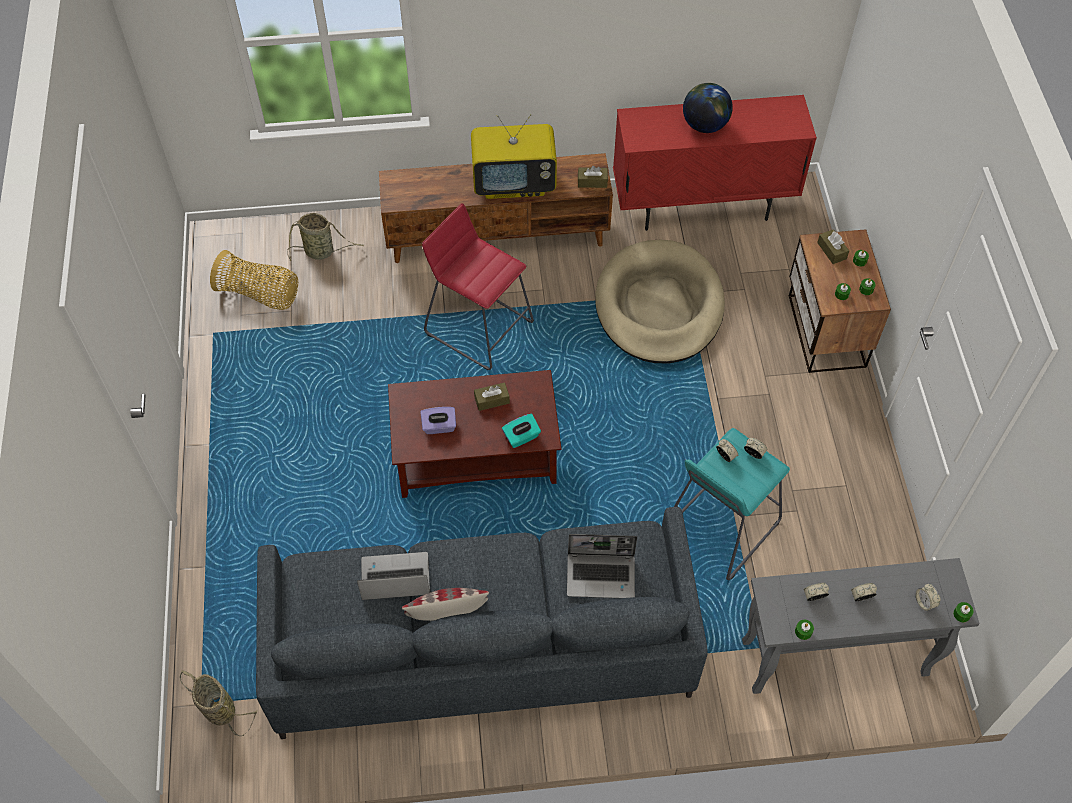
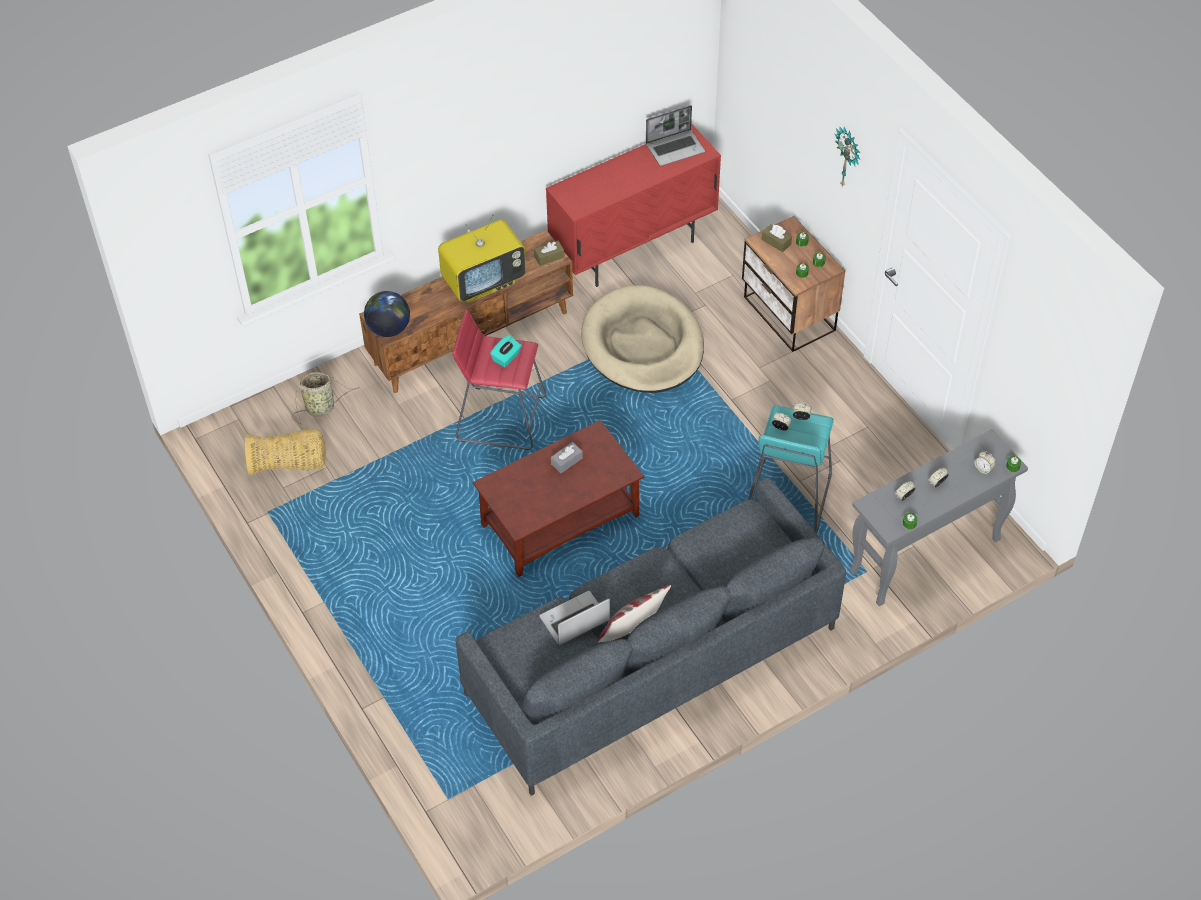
camera: 25 degrees left, 5 degrees down
basket [180,670,257,736] -> none
purple tissue box [420,407,456,434] -> none
brown tissue box [474,382,510,411] -> grey tissue box [551,442,583,473]
turquoise tissue box [502,414,541,448] -> turquoise tissue box moved to [490,335,522,367]
laptop [567,534,637,598] -> laptop moved to [646,105,705,166]
globe [683,83,733,133] -> globe moved to [364,291,410,337]
none -> wall clock [835,126,860,187]

